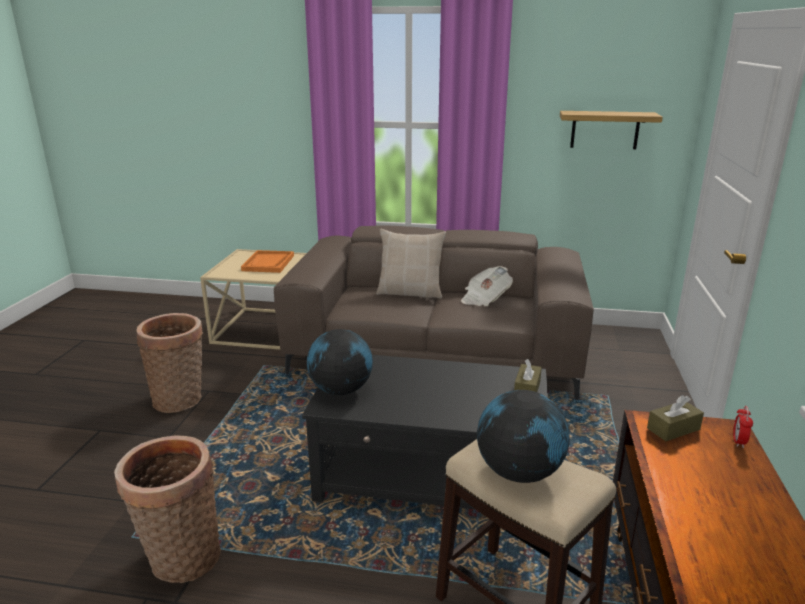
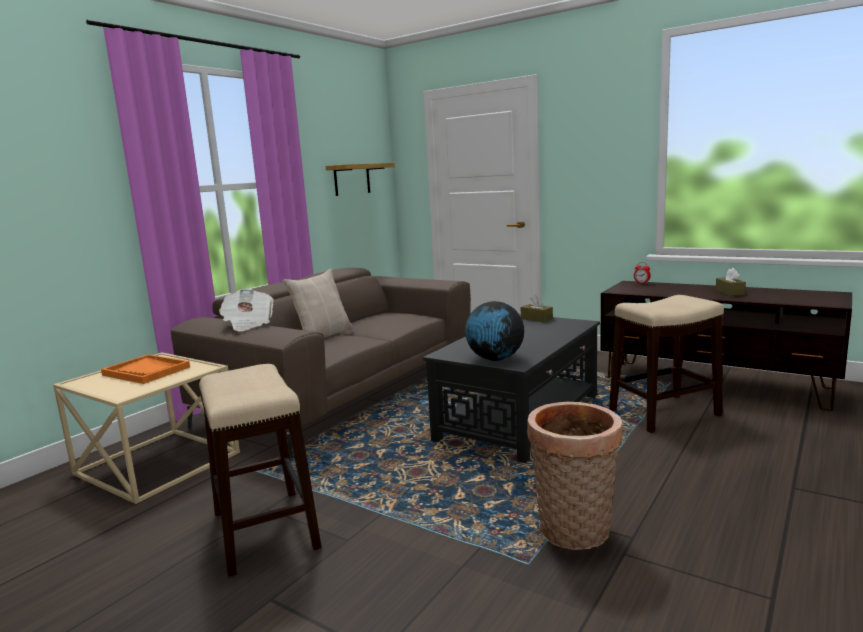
camera: 65 degrees left, 10 degrees down
basket [137,313,203,413] -> stool [199,364,321,577]
newspaper [461,266,513,306] -> newspaper moved to [219,289,274,331]
globe [477,390,570,483] -> none
brown tissue box [647,395,704,441] -> brown tissue box moved to [716,268,746,296]

